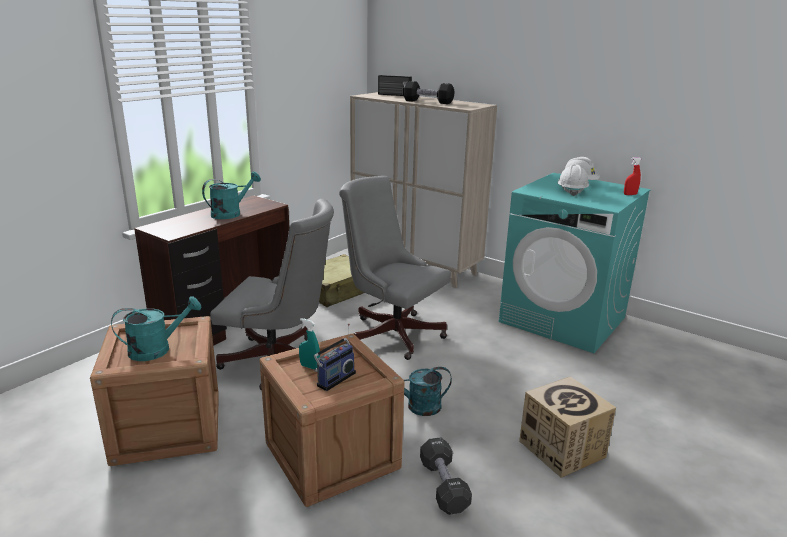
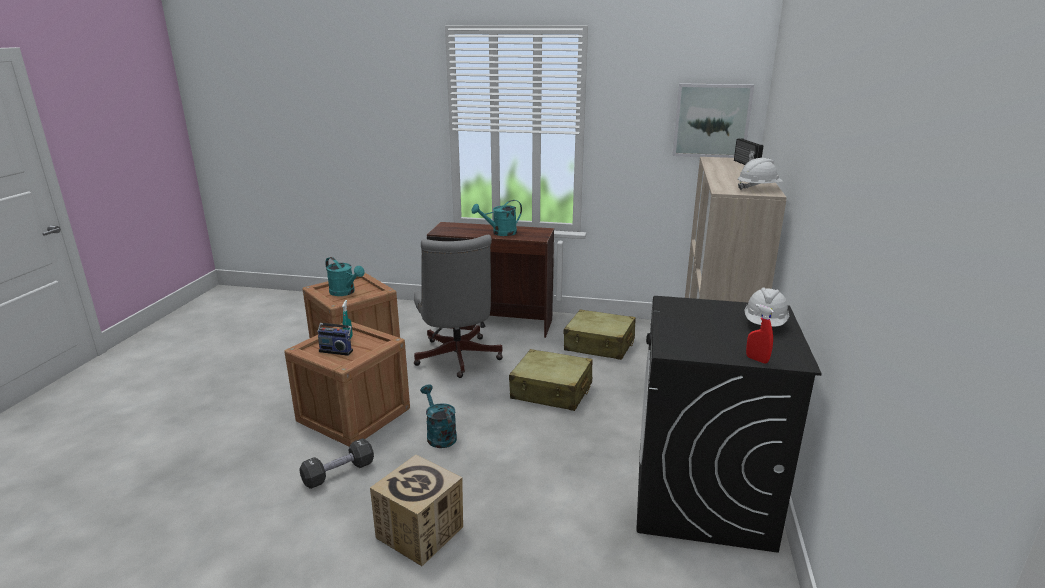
camera: 65 degrees right, 0 degrees up
turquoise watering can [202,171,261,219] -> turquoise watering can turned 135 degrees clockwise [472,200,522,236]
grey office chair [339,176,451,360] -> beige suitcase [509,349,593,411]
black dumbbell [403,81,454,104] -> none
turquoise washing machine [499,173,651,353] -> black washing machine [636,296,822,553]
white hard hat [557,164,589,197] -> white hard hat moved to [738,158,784,190]
none -> picture [673,83,754,158]

